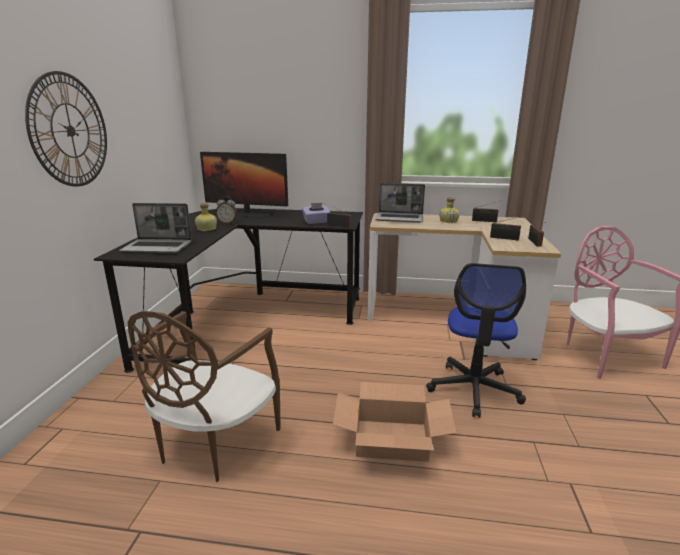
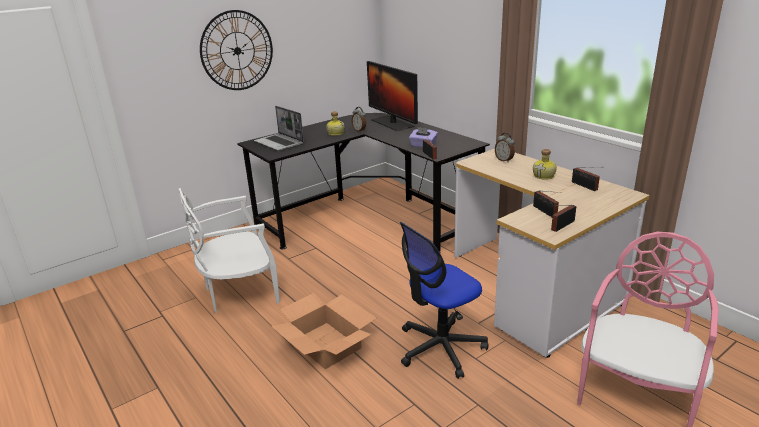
camera: 45 degrees right, 5 degrees up
brown chair [128,311,281,482] -> white chair [178,188,280,313]
laptop [375,183,425,223] -> alarm clock [495,133,515,163]

